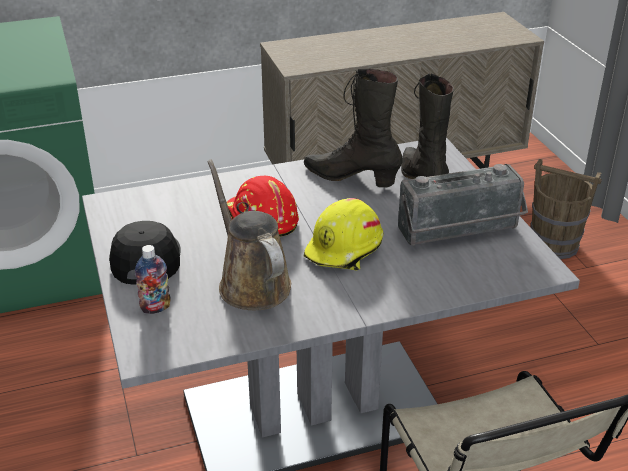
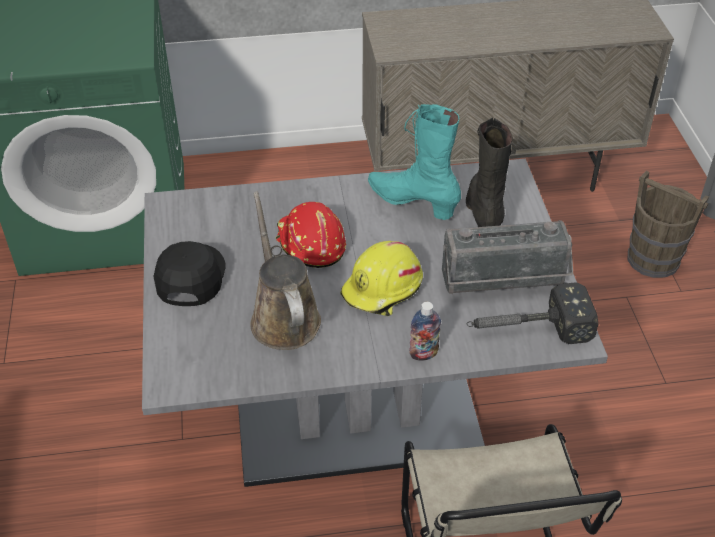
camera: 10 degrees right, 10 degrees up
bottle [135,245,171,314] -> bottle moved to [409,302,441,361]
black boot [304,69,403,187] -> turquoise boot [368,104,461,220]
none -> hammer [467,282,598,344]

